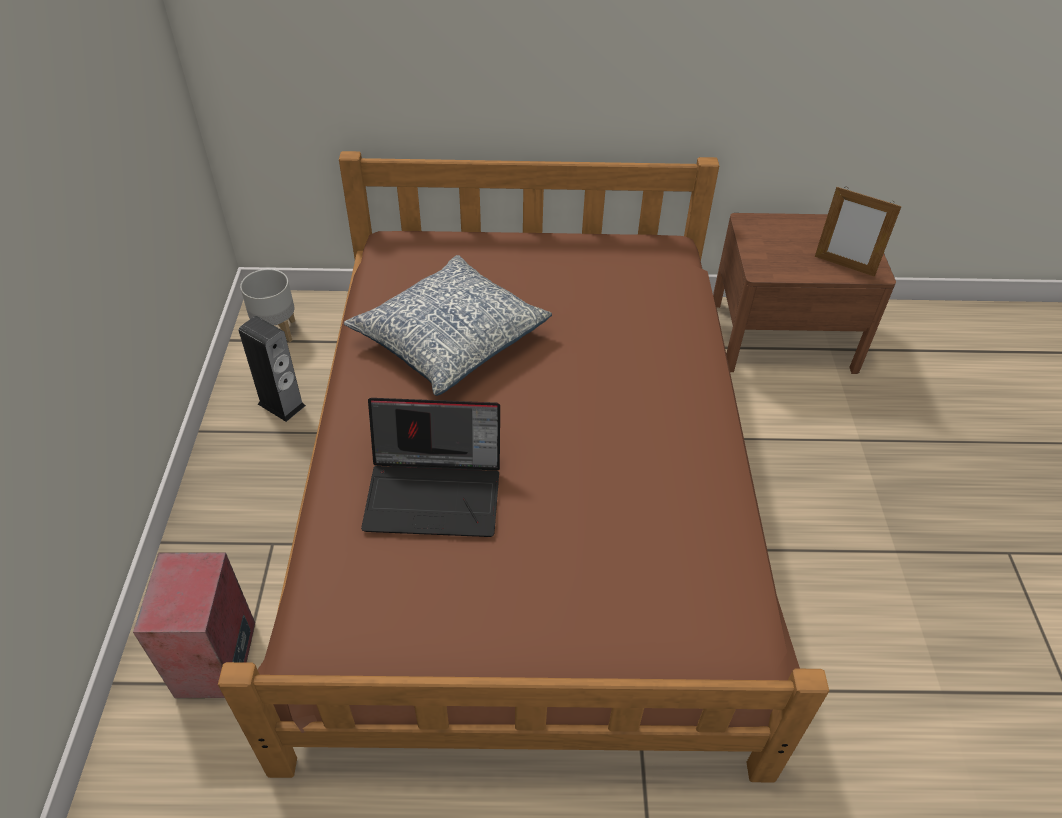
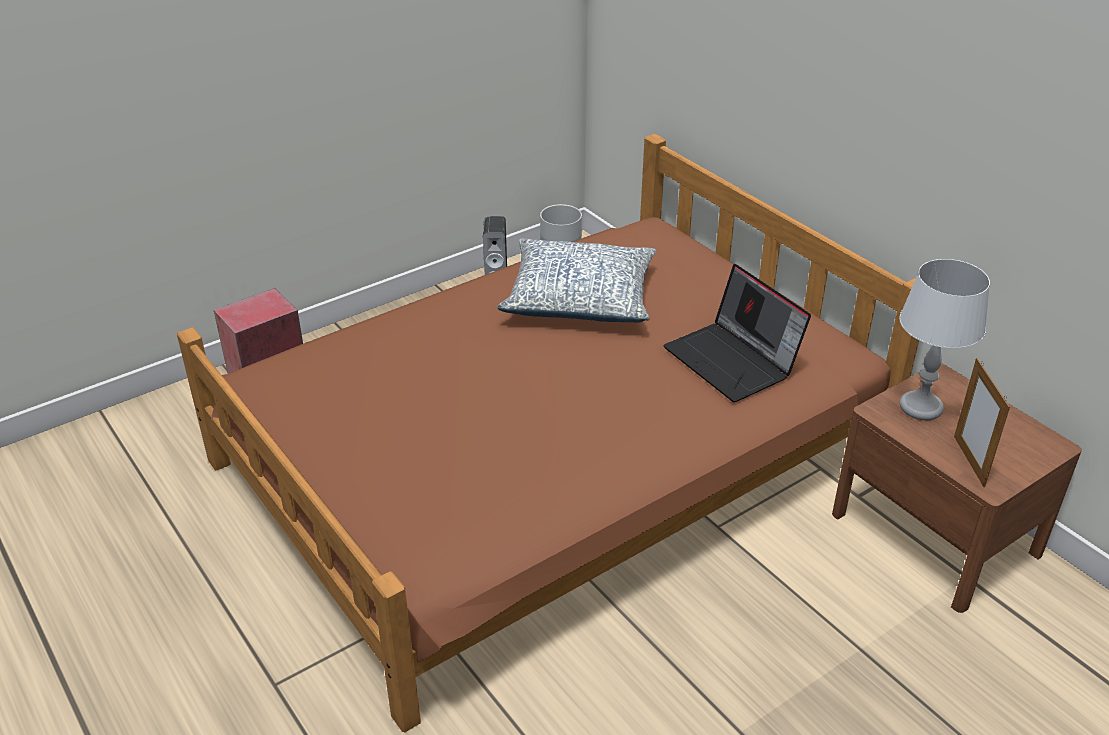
camera: 55 degrees right, 10 degrees down
laptop [361,398,500,537] -> laptop moved to [664,264,811,402]
none -> grey table lamp [899,259,990,420]

